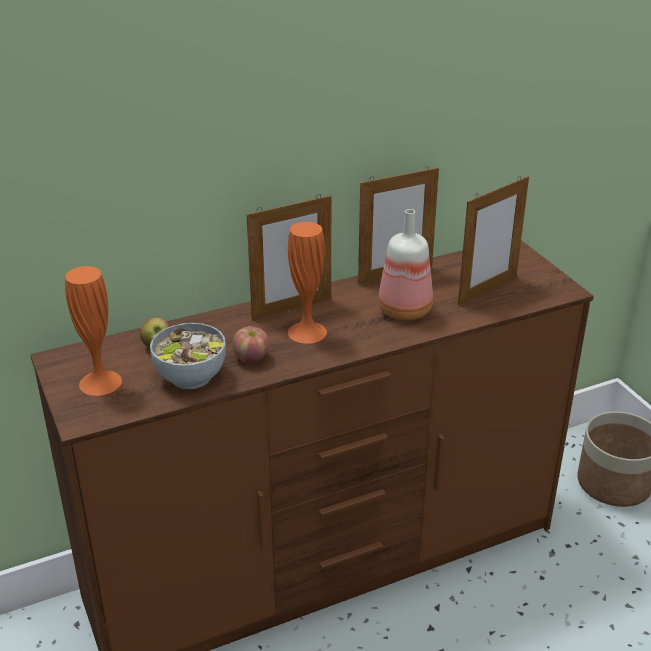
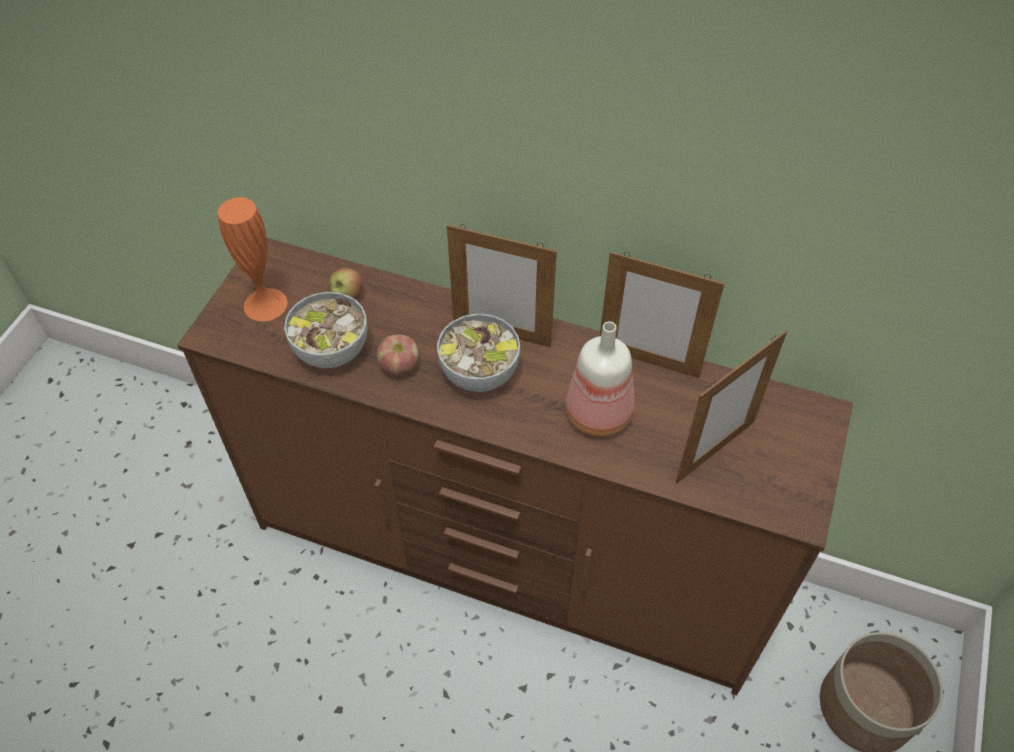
camera: 45 degrees right, 20 degrees up
orange vase [288,222,327,344] -> bowl [437,314,520,392]
picture frame [458,176,529,305] -> picture frame turned 45 degrees counterclockwise [676,330,787,483]

